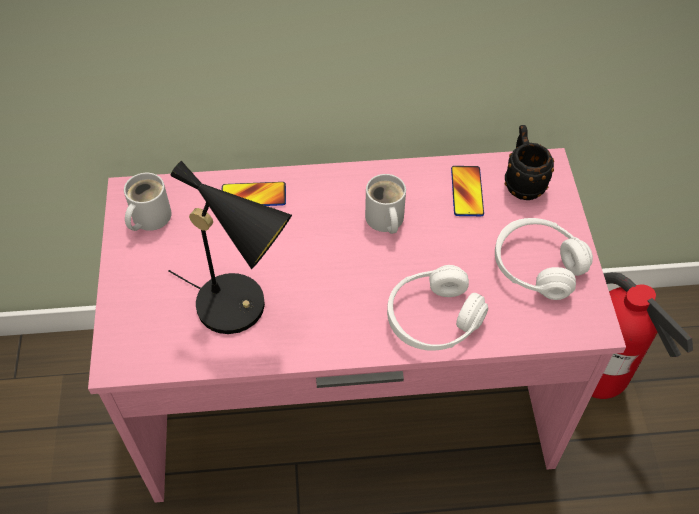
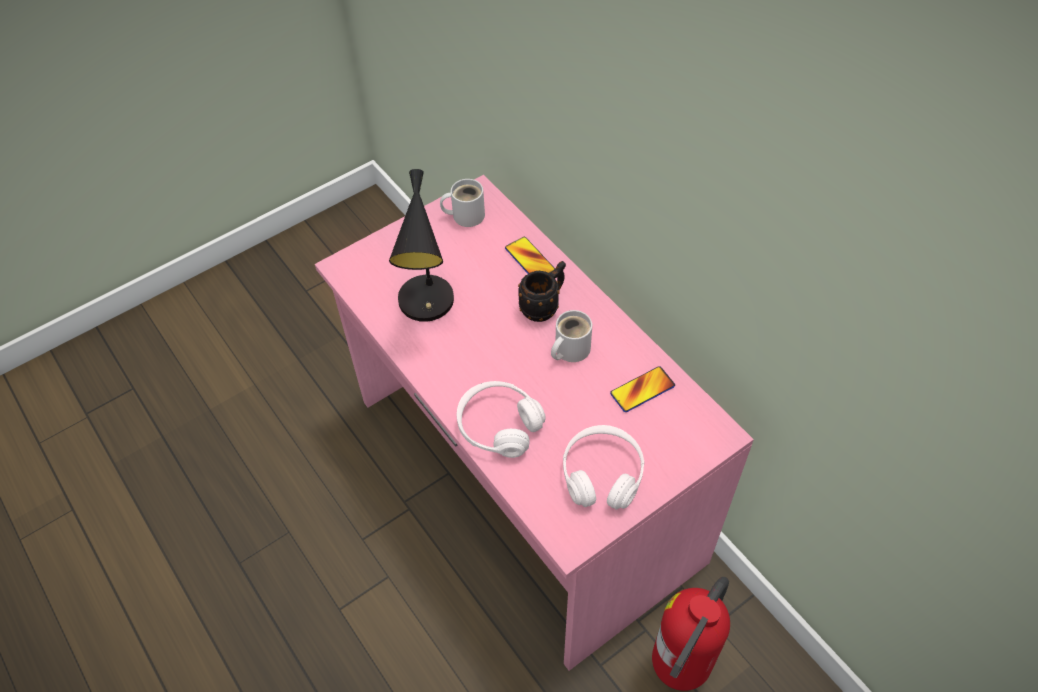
camera: 60 degrees right, 0 degrees up
black mug [505,125,554,200] -> black mug moved to [518,261,566,322]

